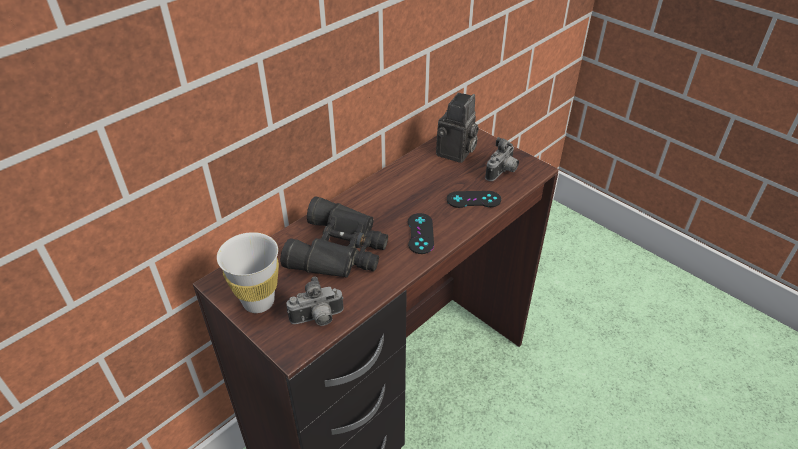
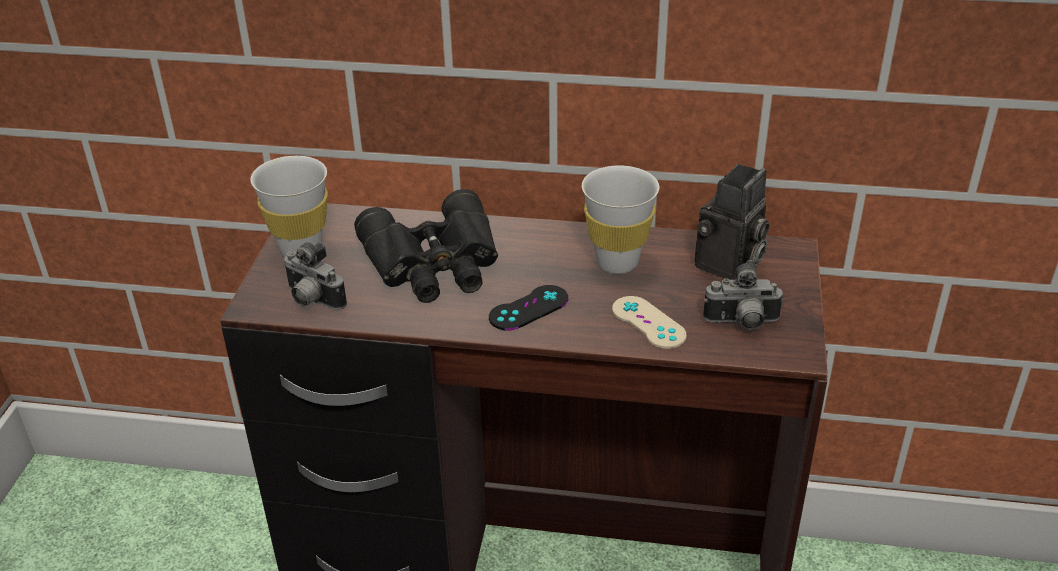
camera: 55 degrees right, 5 degrees down
camera [436,93,479,163] -> camera turned 45 degrees counterclockwise [695,164,769,280]
black game controller [447,191,501,208] -> beige game controller [612,296,687,349]
none -> white cup [582,166,659,274]

